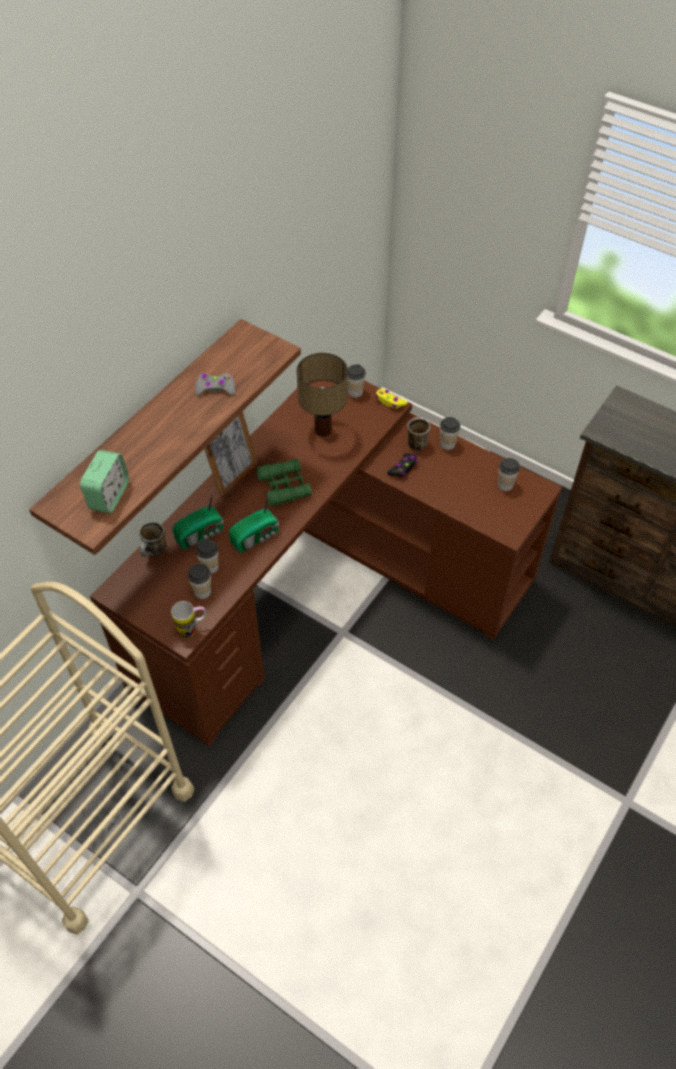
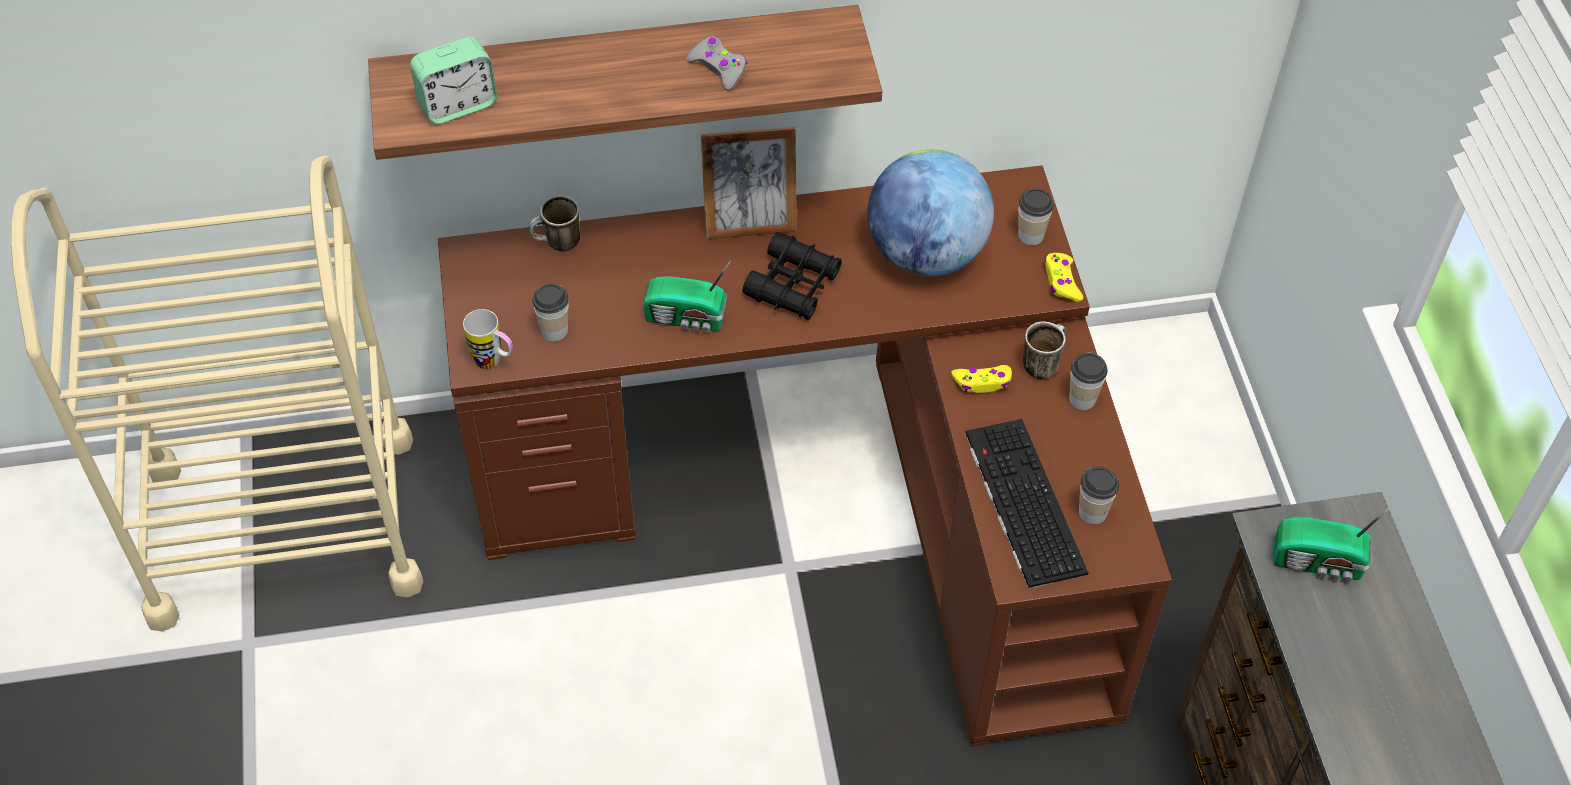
camera: 45 degrees right, 0 degrees up
radio [172,487,223,550] -> radio moved to [1273,506,1392,582]
cup [195,539,219,574] -> none
green binoculars [256,458,312,506] -> black binoculars [743,232,842,320]
table lamp [297,353,348,437] -> globe [867,149,994,276]
black game controller [387,453,418,477] -> yellow game controller [951,365,1012,393]
none -> keyboard [965,419,1089,589]

